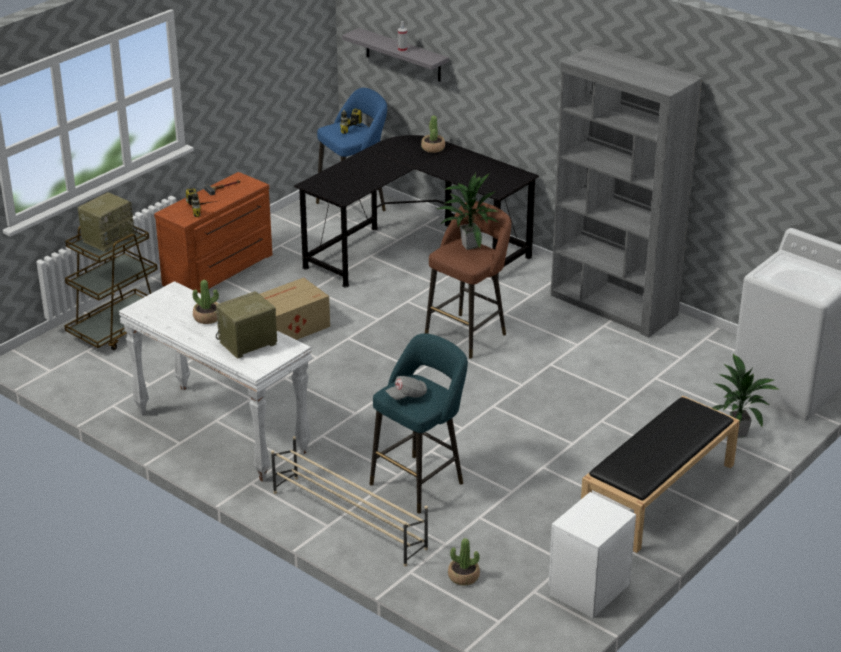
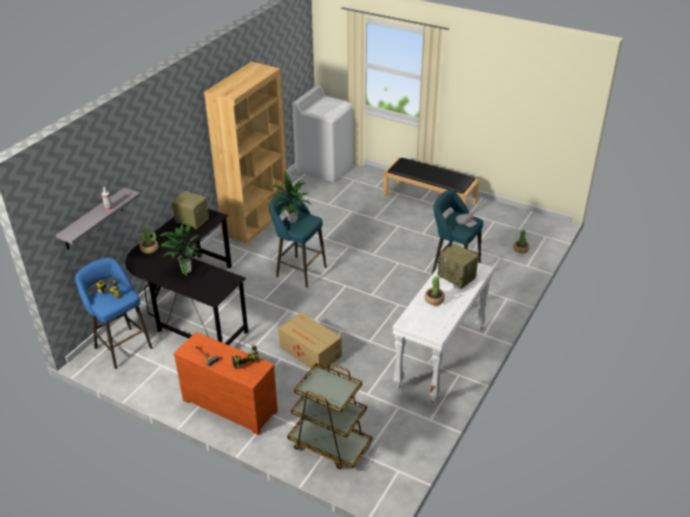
camera: 100 degrees left, 5 degrees up
radio [78,192,137,252] -> radio moved to [172,191,209,229]
beige shoe rack [271,436,428,567] -> none
brown stool [425,201,512,359] -> turquoise stool [269,190,327,288]
white nightstand [548,492,636,618] -> none
grey bookcase [551,45,702,337] -> brown bookcase [204,62,287,244]
potted plant [712,354,780,438] -> potted plant moved to [159,223,203,276]

